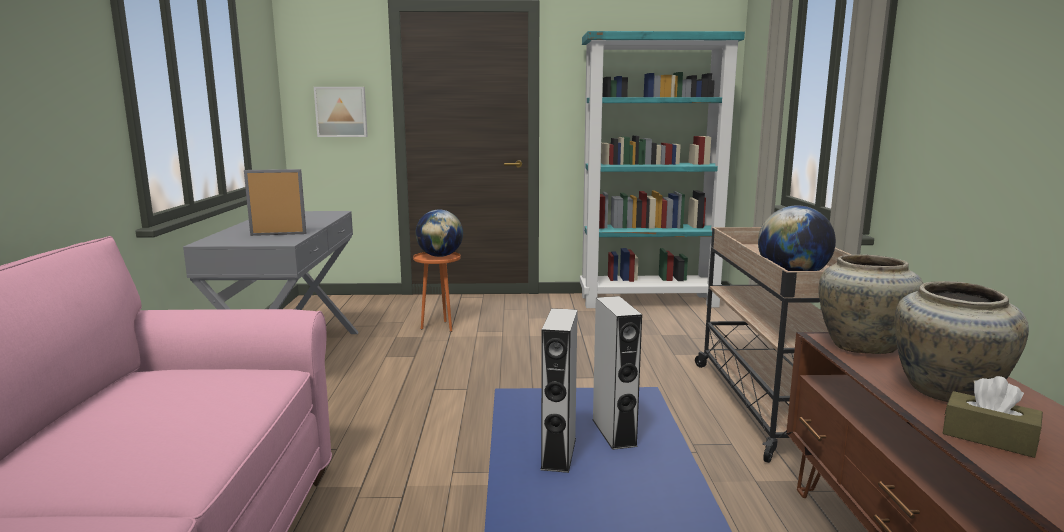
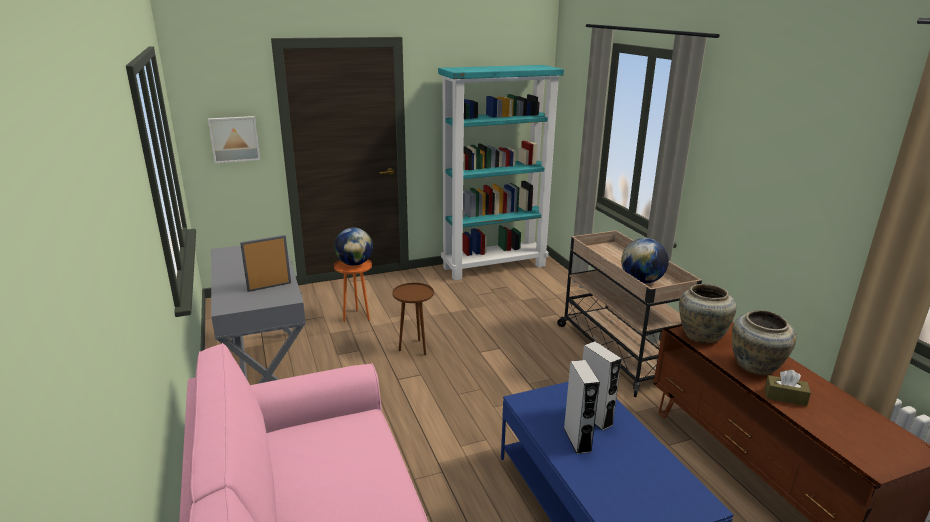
camera: 20 degrees left, 10 degrees up
none -> brown side table [392,283,434,355]

